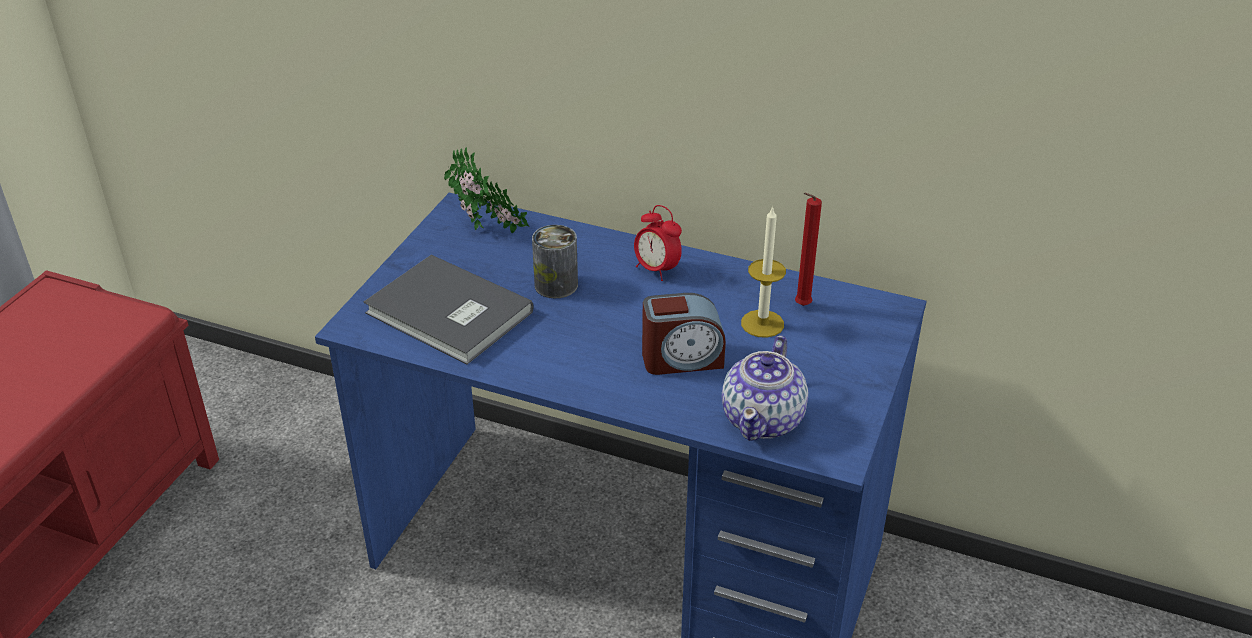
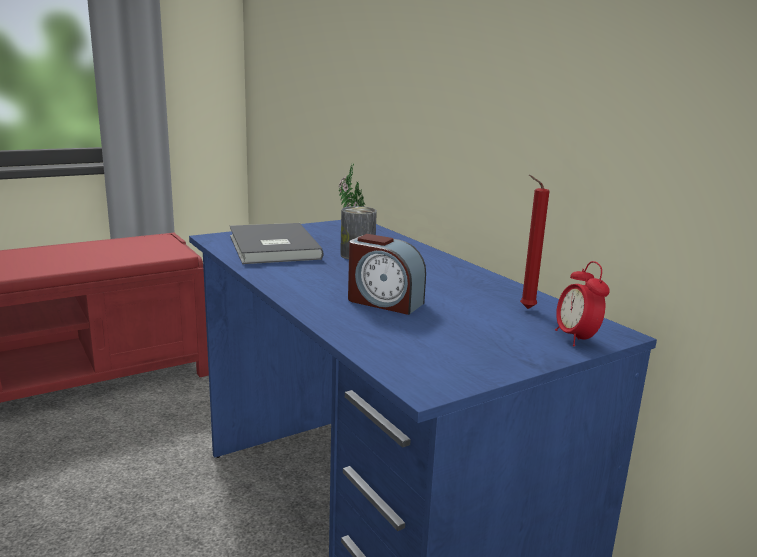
camera: 35 degrees right, 20 degrees down
alarm clock [634,205,682,281] -> alarm clock moved to [555,261,610,346]
teapot [722,335,808,441] -> none
candle [741,206,786,338] -> none

